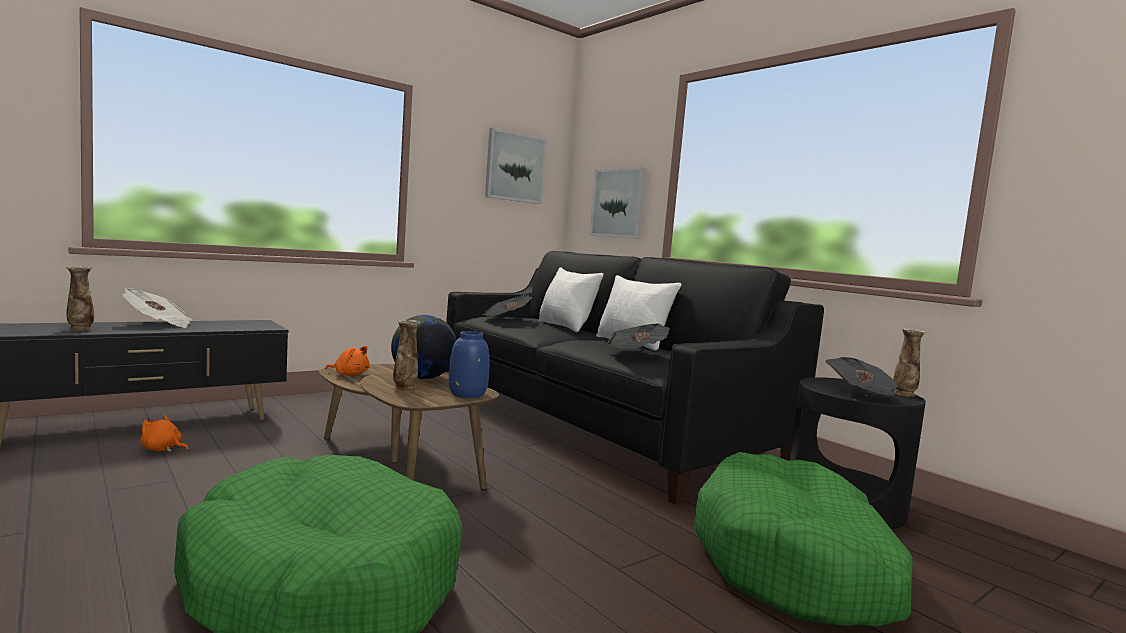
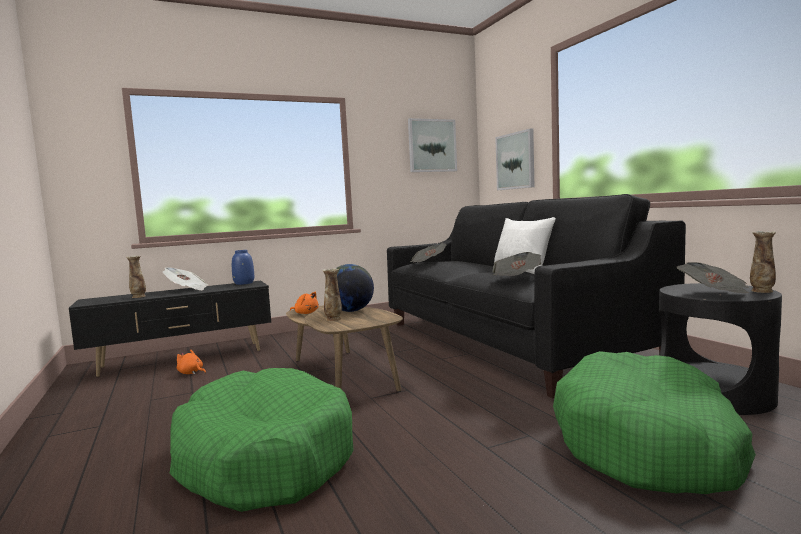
camera: 15 degrees right, 0 degrees up
blue vase [449,331,489,398] -> blue vase moved to [232,250,254,285]
white pillow [539,267,604,332] -> none

